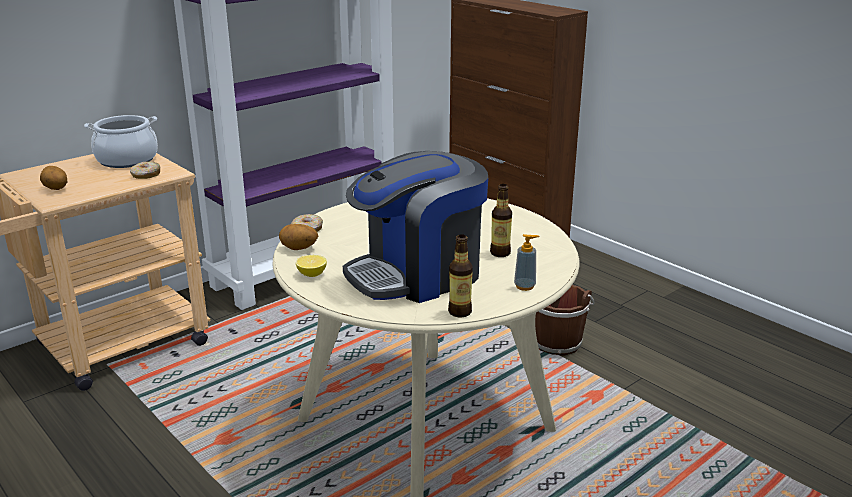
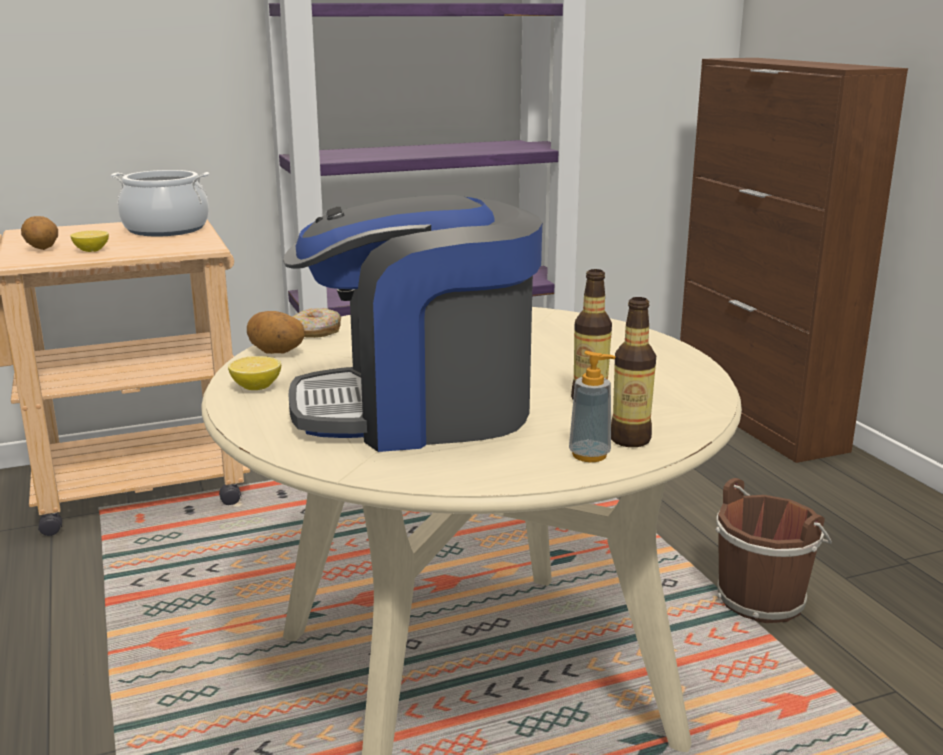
camera: 20 degrees right, 5 degrees down
donut [130,161,160,179] -> none
bottle [448,234,473,318] -> bottle moved to [611,297,656,447]
none -> lemon [70,230,109,252]

